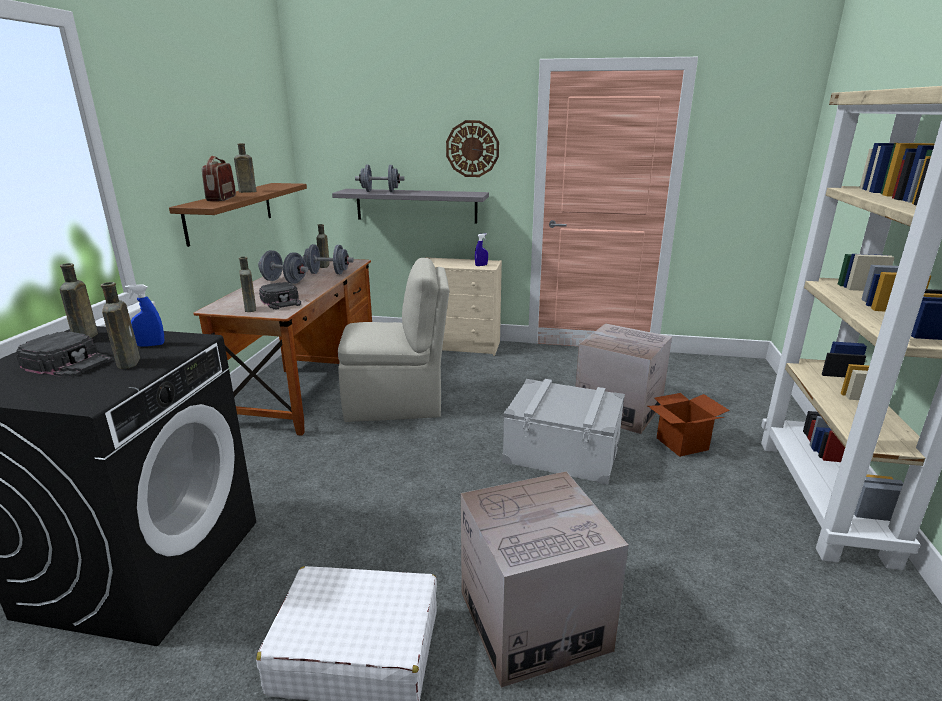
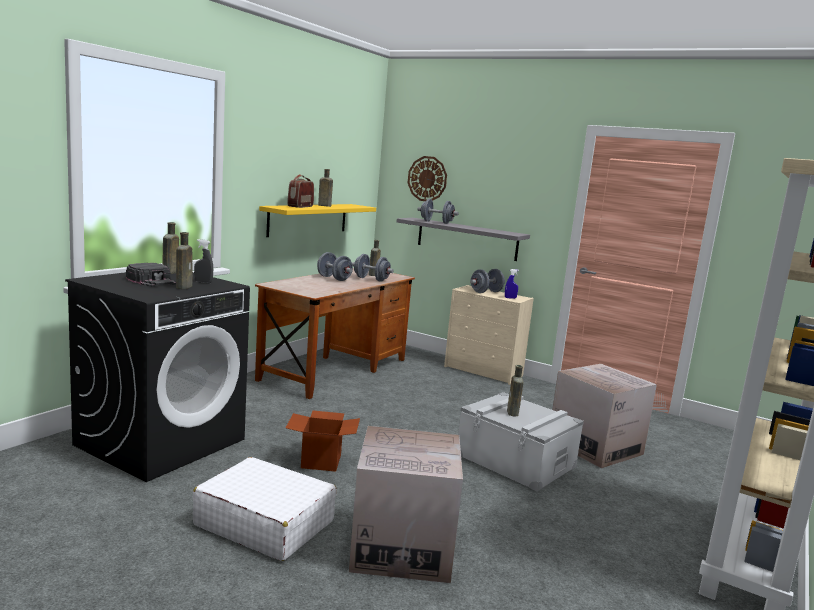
camera: 20 degrees right, 10 degrees down
blue spray bottle [125,284,164,347] -> grey spray bottle [194,239,213,283]
brown shelf [169,183,307,247] -> yellow shelf [259,204,376,237]
brown bottle [239,256,256,312] -> brown bottle moved to [507,365,523,417]
black cap [259,282,301,310] -> none
beige chair [338,258,449,422] -> none
wall clock [446,120,499,177] -> wall clock moved to [408,156,447,201]
cardboard box [648,393,730,457] -> cardboard box moved to [286,411,360,472]
none -> grey dumbbell [470,269,505,293]

